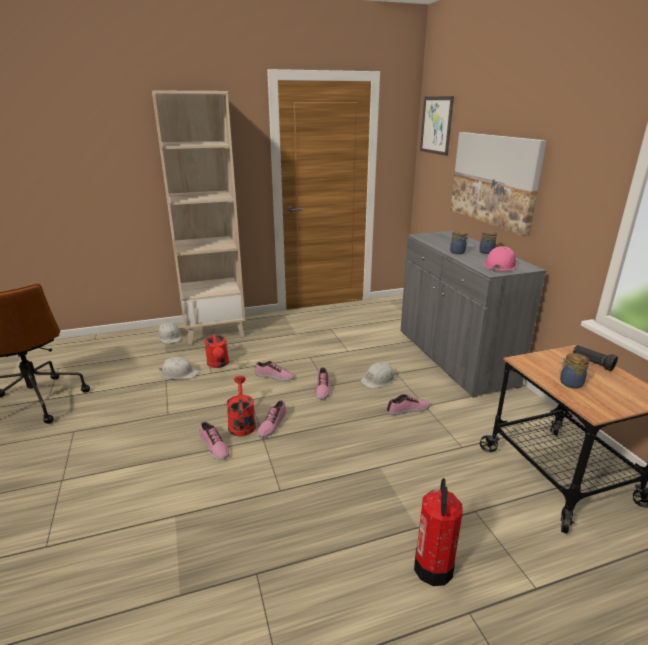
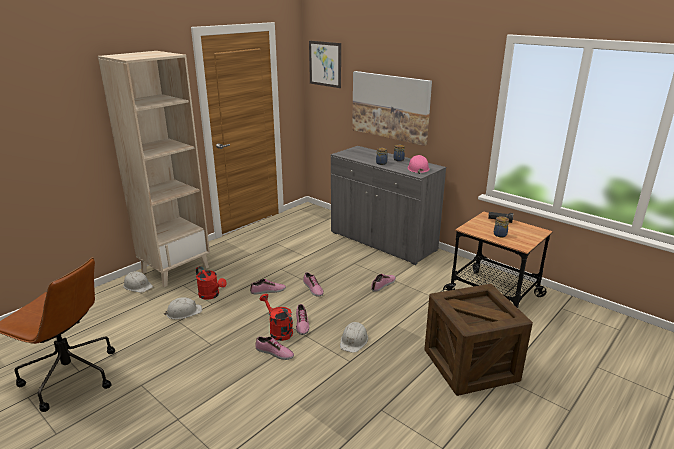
camera: 30 degrees left, 0 degrees up
white hard hat [360,362,395,388] -> white hard hat moved to [340,322,368,353]
fire extinguisher [414,478,463,586] -> crate [424,284,533,396]

